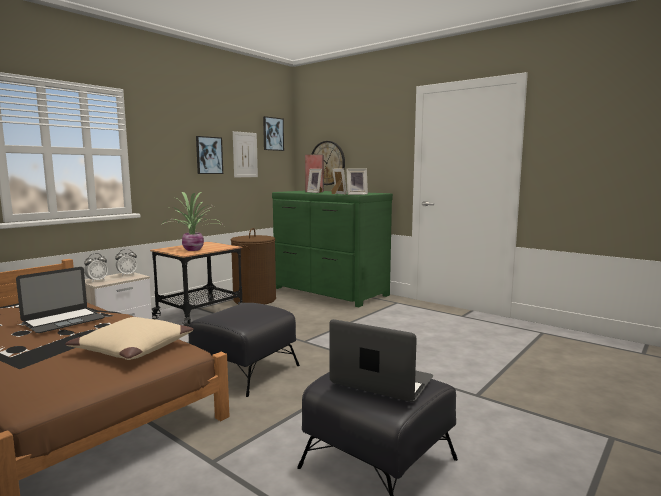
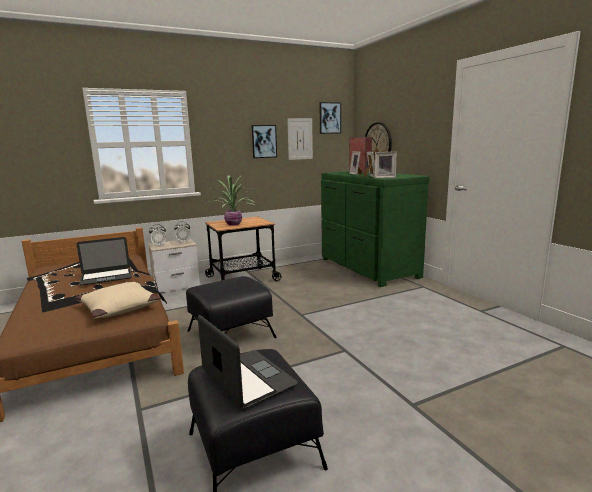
camera: 25 degrees right, 5 degrees up
brown laundry basket [231,228,276,304] -> none

